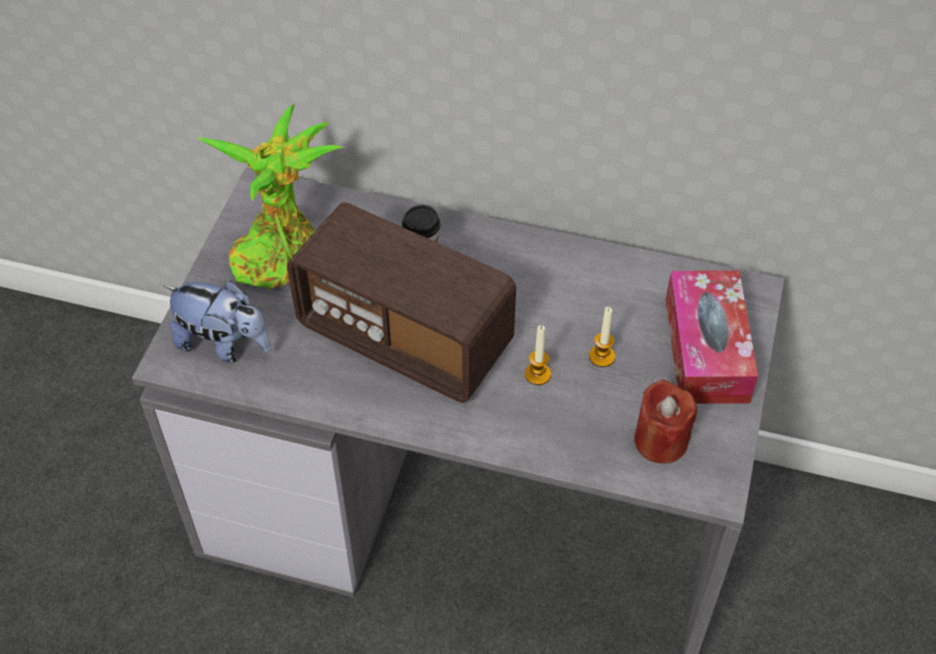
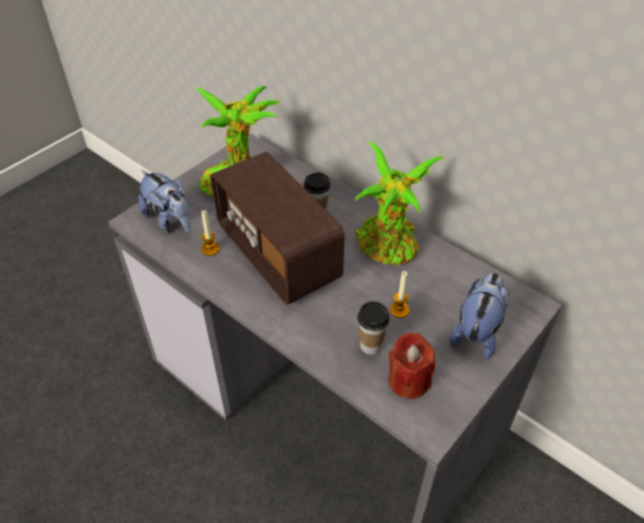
camera: 25 degrees right, 5 degrees down
candle [525,325,551,385] -> candle moved to [201,210,220,256]
tissue box [666,270,758,404] -> plush toy [450,273,509,359]
none -> potted plant [355,141,446,265]
none -> cup [358,301,390,355]

